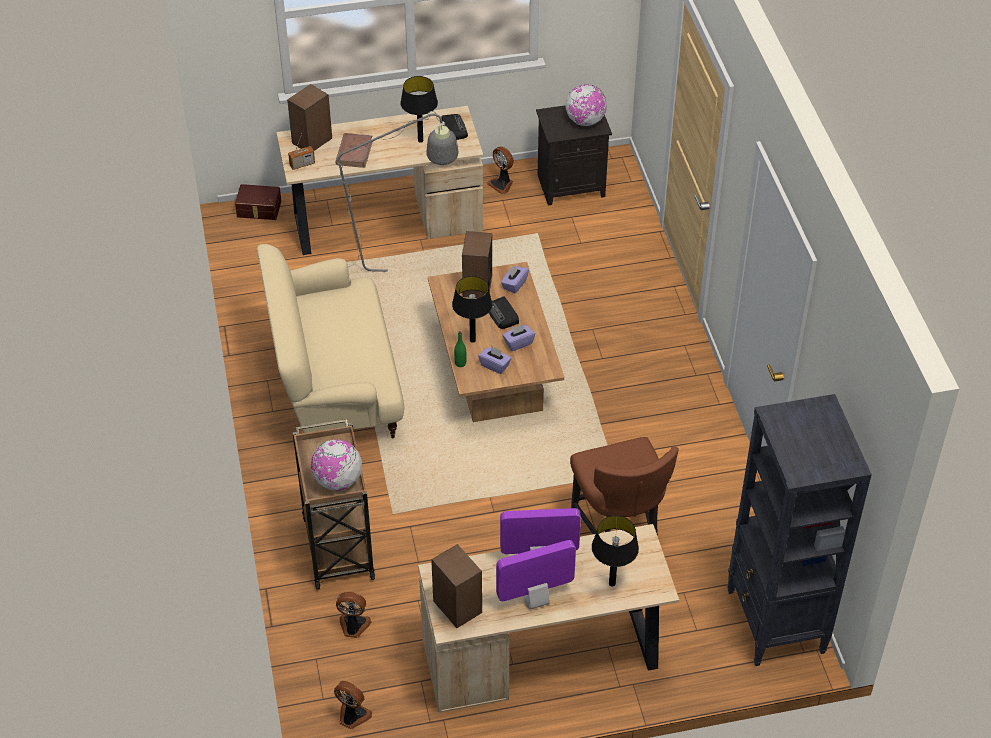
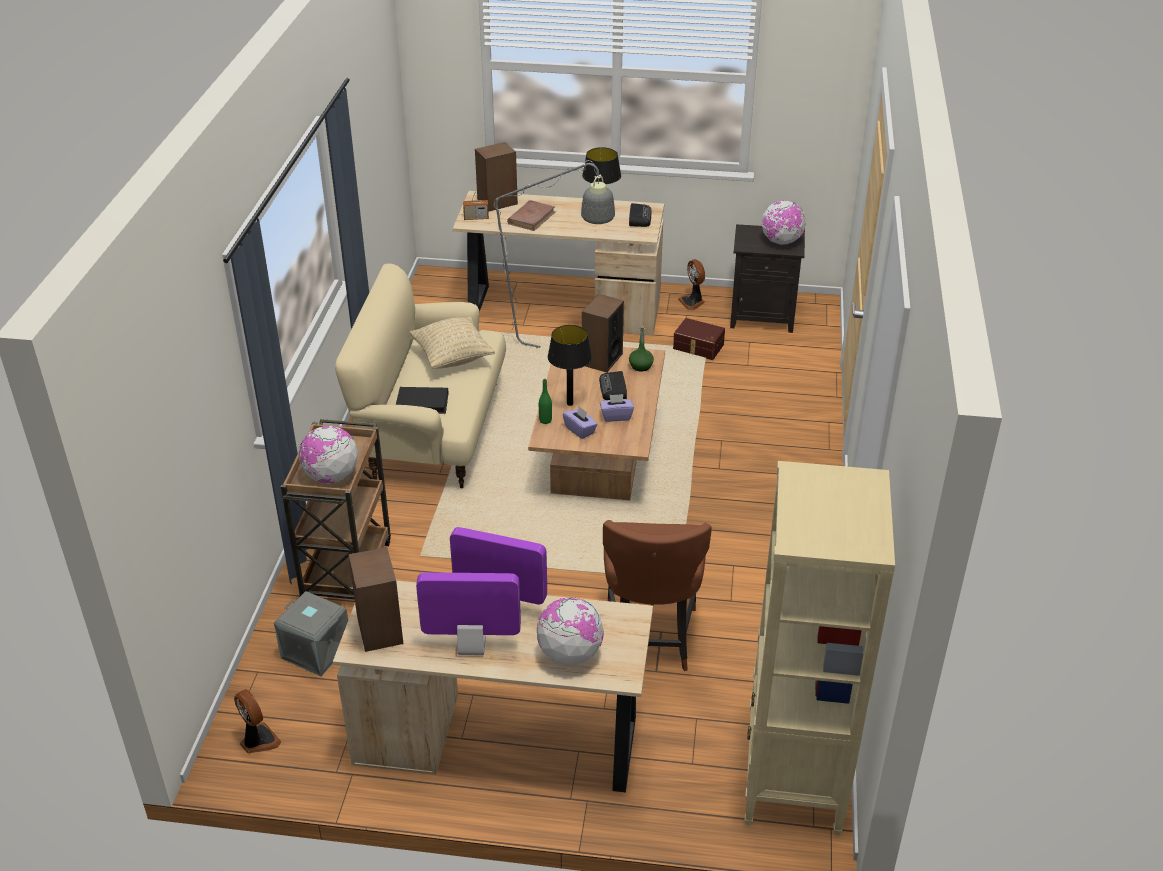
camera: 20 degrees right, 10 degrees down
brown storage box [235,184,281,220] -> brown storage box moved to [673,318,725,360]
fan [336,592,371,638] -> grey storage box [274,591,348,676]
purple tissue box [501,265,529,293] -> green bottle [629,325,654,372]
black table lamp [592,516,639,587] -> globe [537,597,604,666]
black bookcase [727,394,872,666] -> beige bookcase [745,461,895,836]
none -> black book [396,387,448,414]
none -> beige pillow [410,317,495,369]

